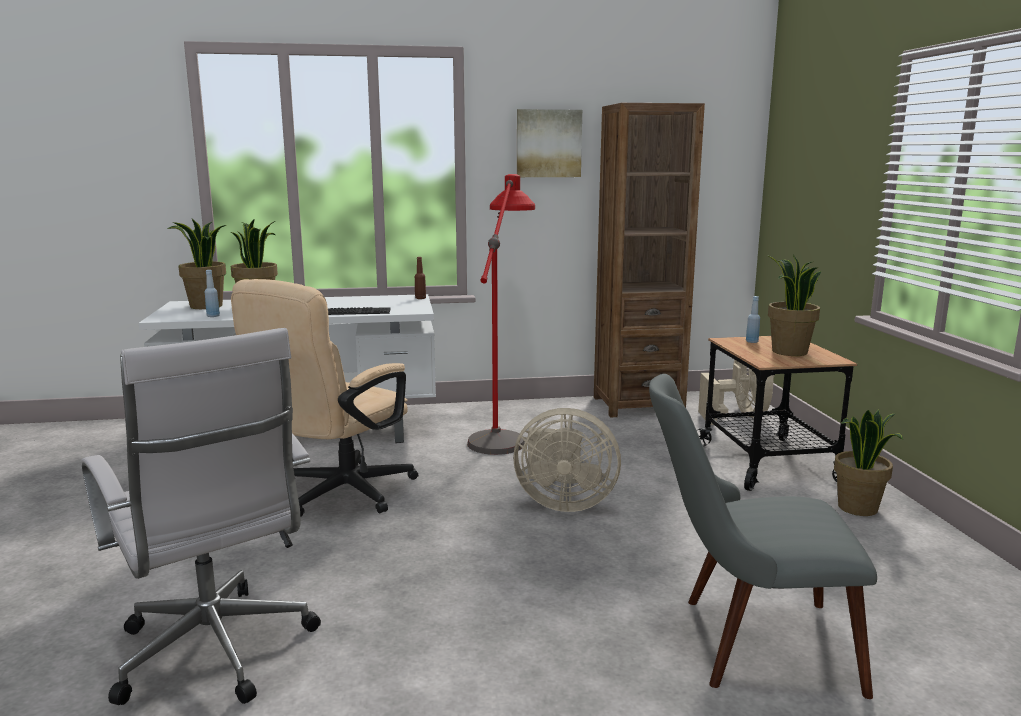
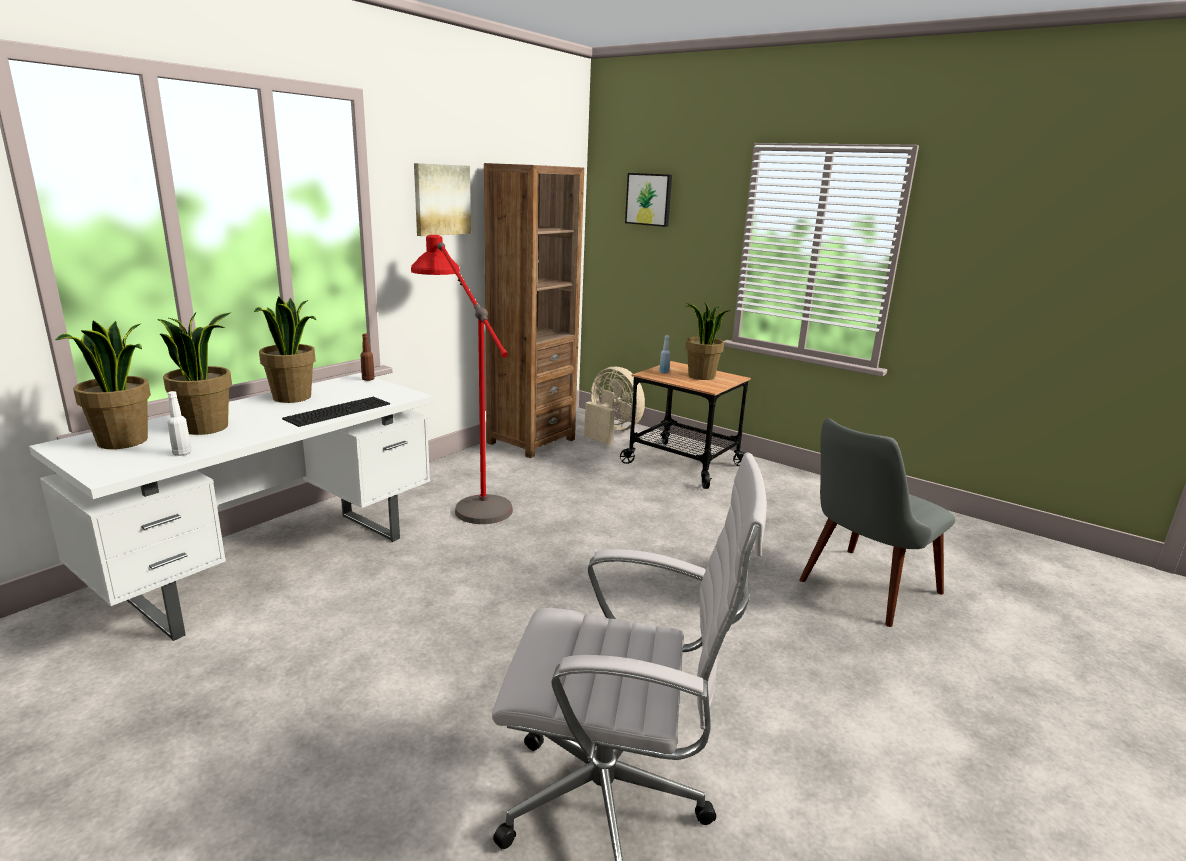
camera: 45 degrees left, 5 degrees up
blue bottle [205,270,220,317] -> white bottle [167,391,192,456]
beige office chair [231,279,418,517] -> none
beige fan [513,408,621,512] -> none
potted plant [834,410,903,516] -> potted plant moved to [254,297,316,403]
none -> picture [625,173,672,227]

